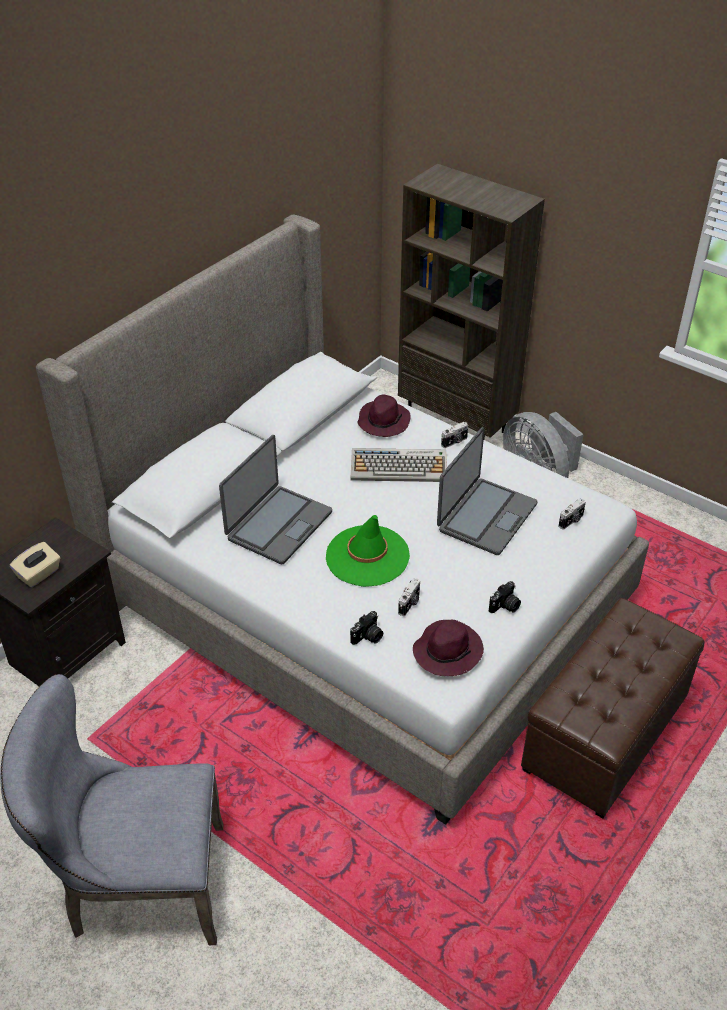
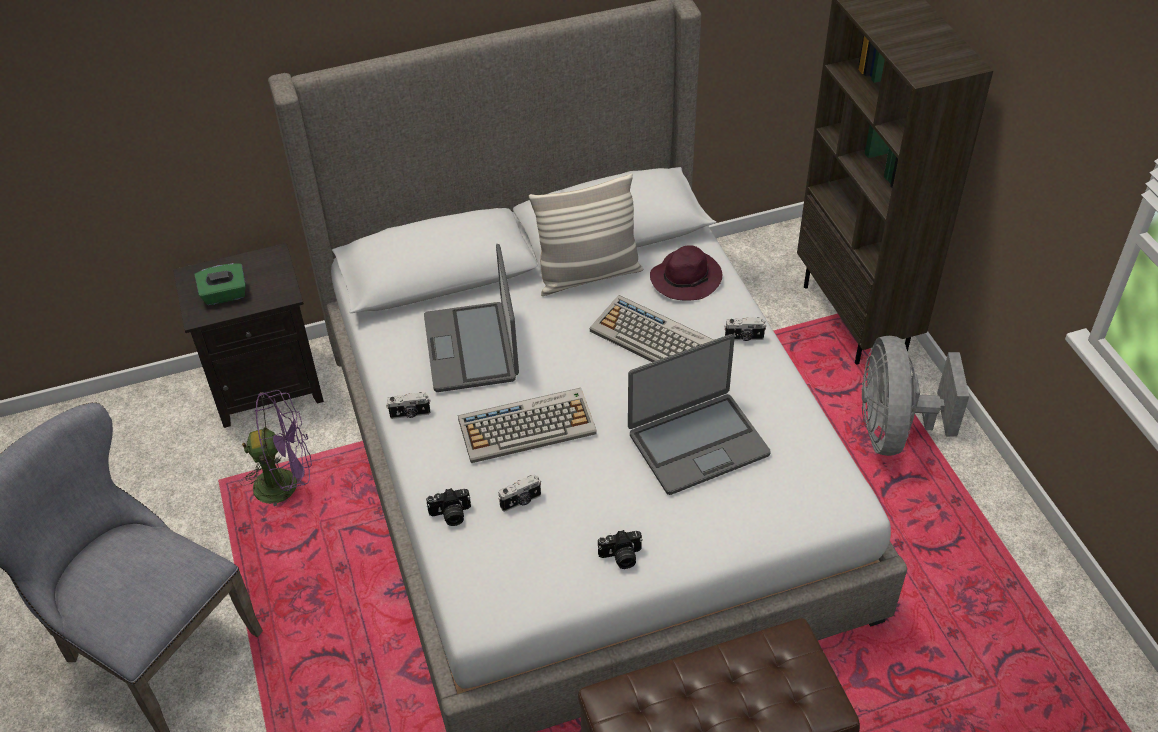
camera: 35 degrees right, 5 degrees up
beige tissue box [10,542,60,587] -> green tissue box [195,263,246,305]
laptop [219,435,332,564] -> laptop turned 105 degrees clockwise [424,244,519,392]
green hat [326,515,410,587] -> keyboard [458,388,597,463]
purple hat [413,620,484,676] -> none
camera [558,499,586,529] -> camera moved to [386,392,430,419]
none -> purple fan [240,390,312,506]
none -> pillow [529,174,643,296]

